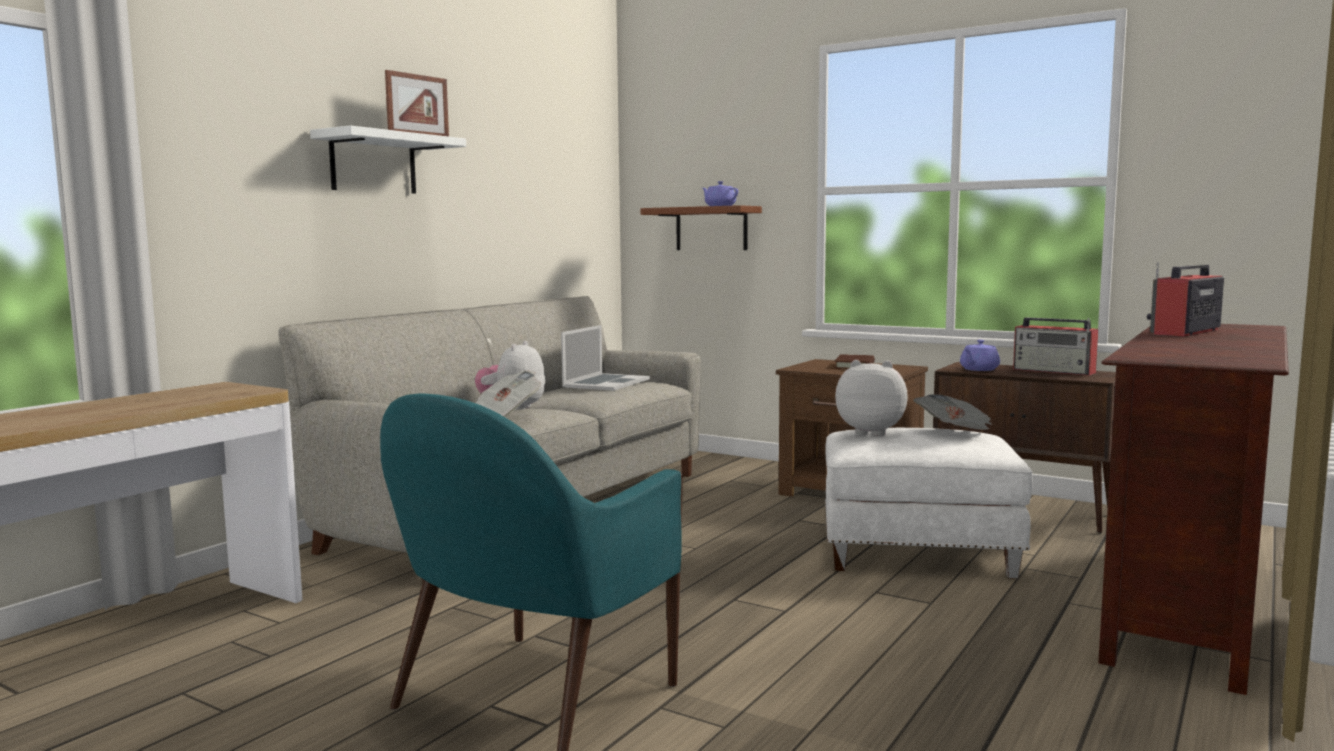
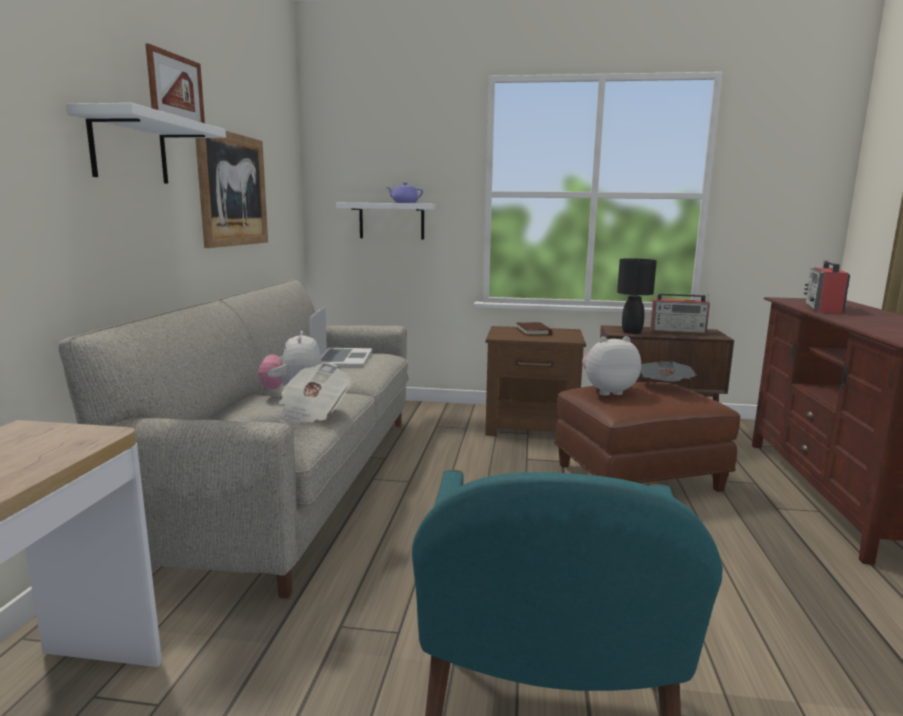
camera: 25 degrees left, 5 degrees up
brown shelf [640,205,762,250] -> white shelf [336,203,437,240]
white ottoman [825,428,1032,579] -> brown ottoman [554,382,741,492]
purple teapot [960,340,1000,371] -> black table lamp [617,258,657,334]
none -> picture [195,131,268,248]

